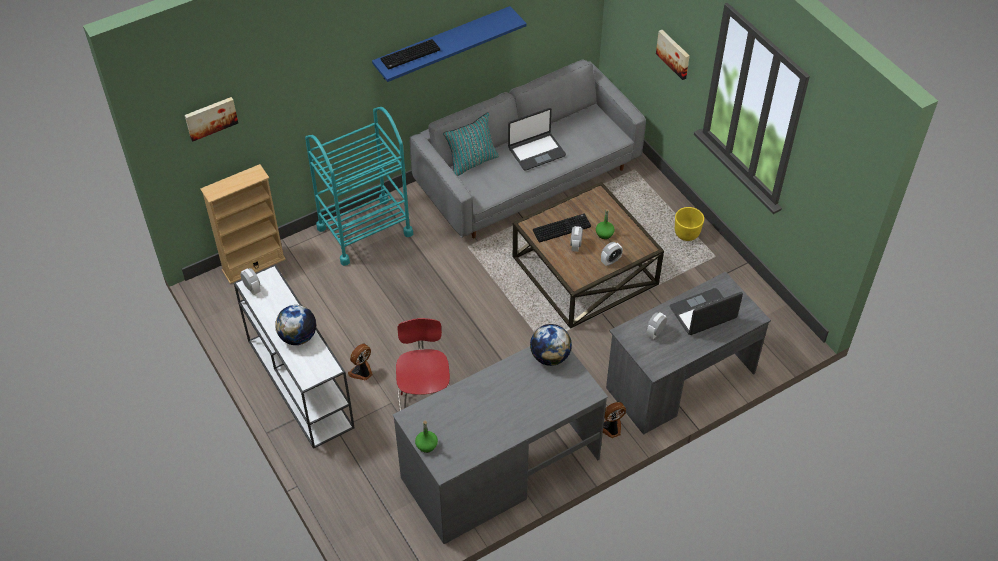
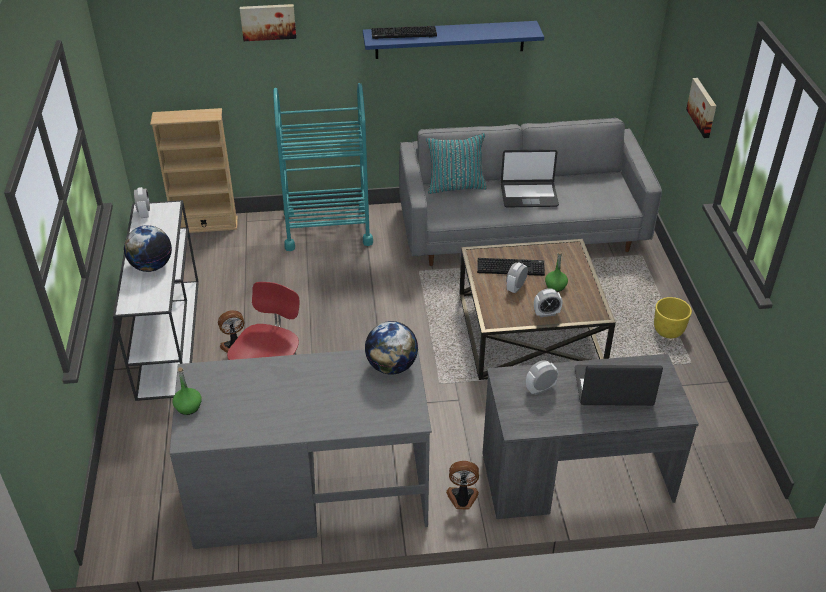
camera: 25 degrees right, 10 degrees down
picture [185,97,238,142] -> picture moved to [240,4,296,41]

